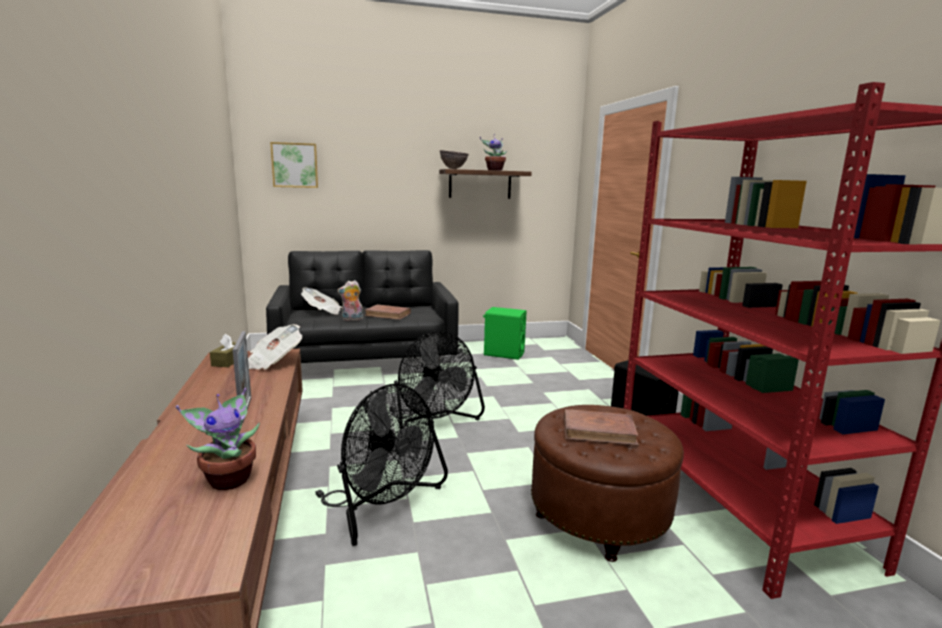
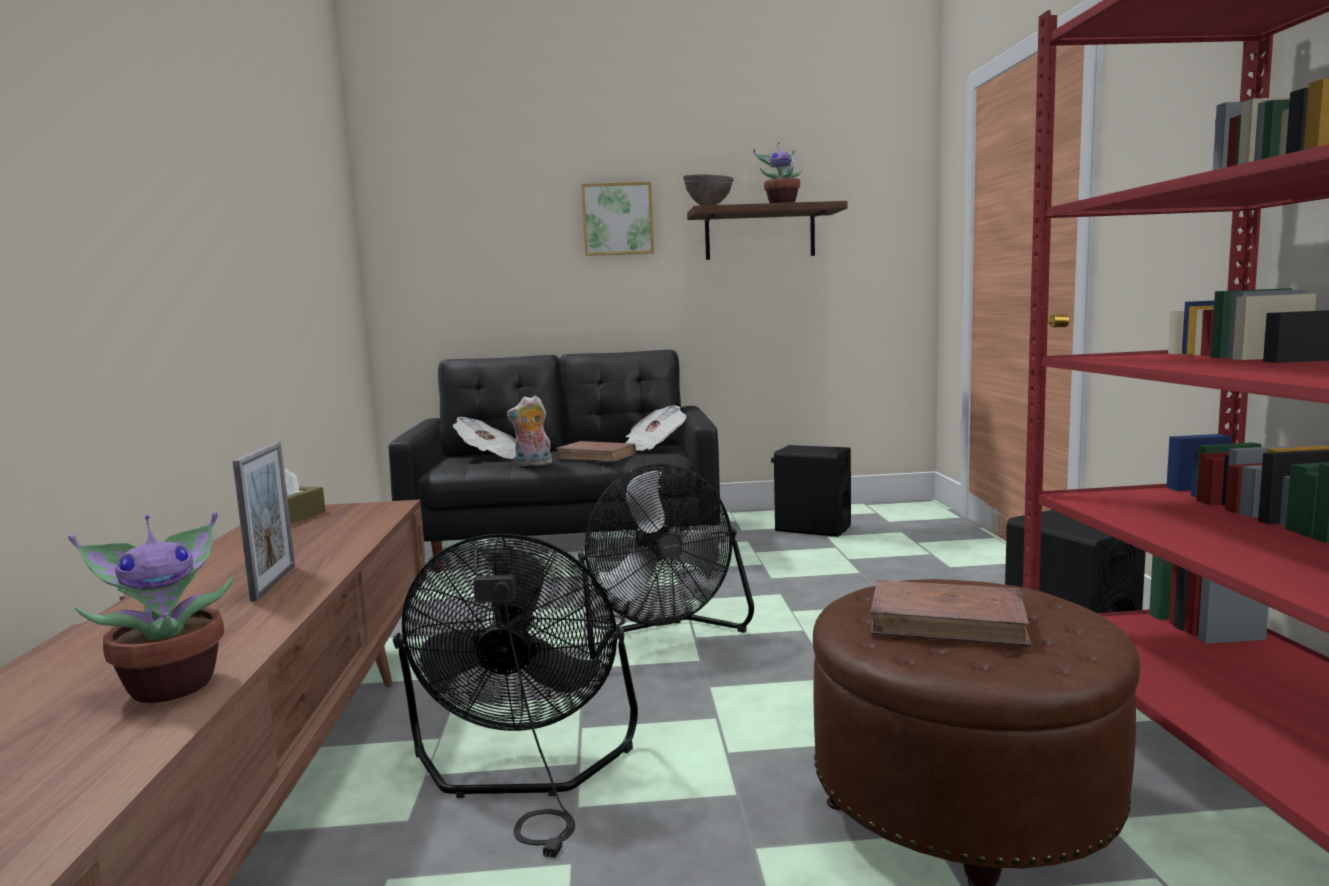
camera: 10 degrees right, 5 degrees down
newspaper [248,324,302,370] -> newspaper moved to [626,405,686,451]
picture [270,142,318,188] -> picture moved to [581,182,654,256]
black fan [316,384,448,546] -> black fan turned 135 degrees counterclockwise [393,534,638,858]
green speaker [483,307,527,360] -> black speaker [771,445,851,537]

